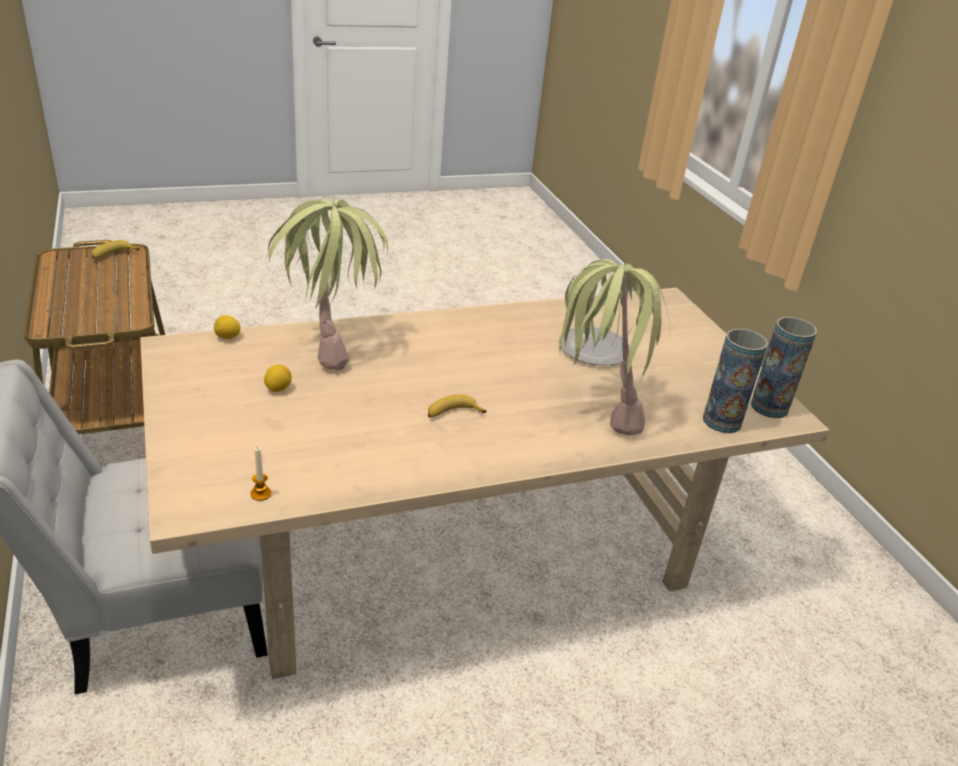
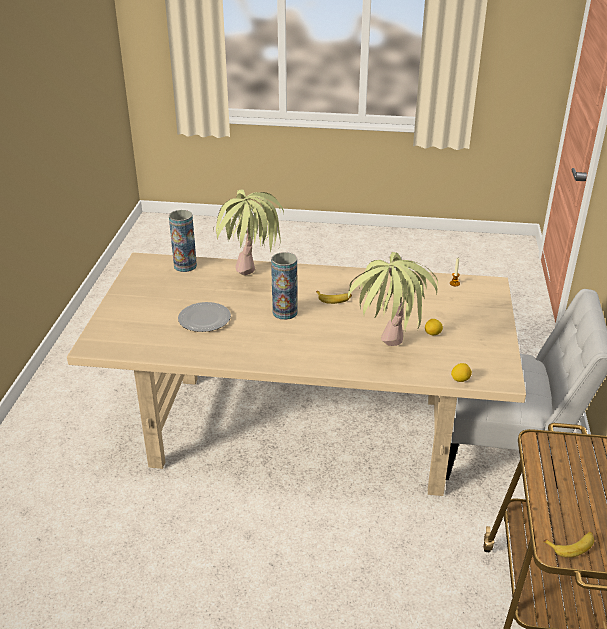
camera: 150 degrees left, 0 degrees up
vase [751,317,817,418] -> vase moved to [271,252,298,320]

